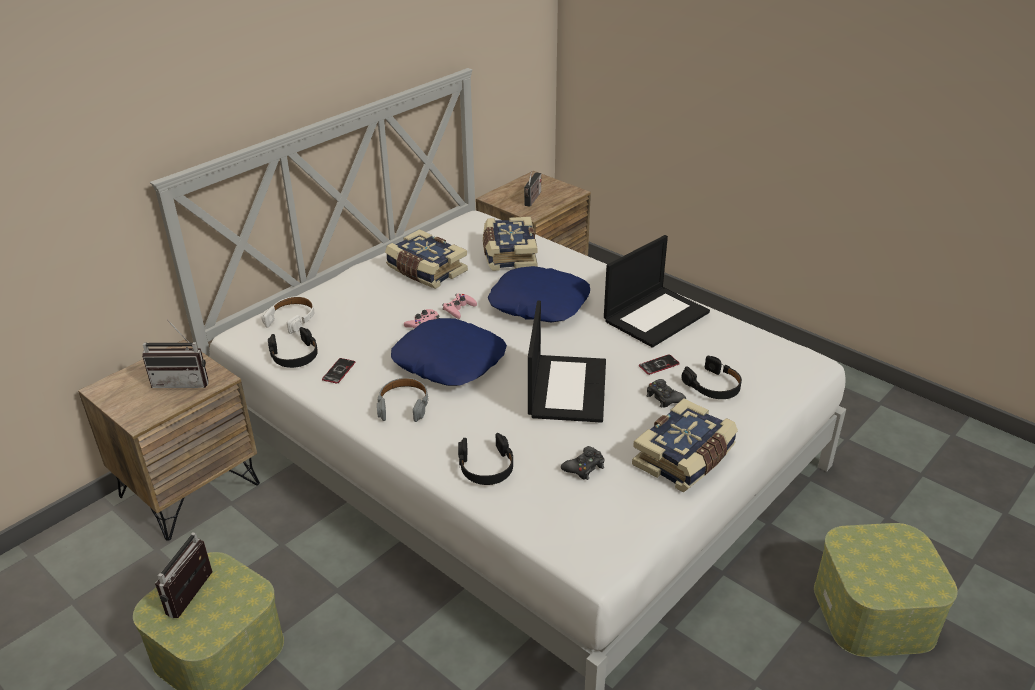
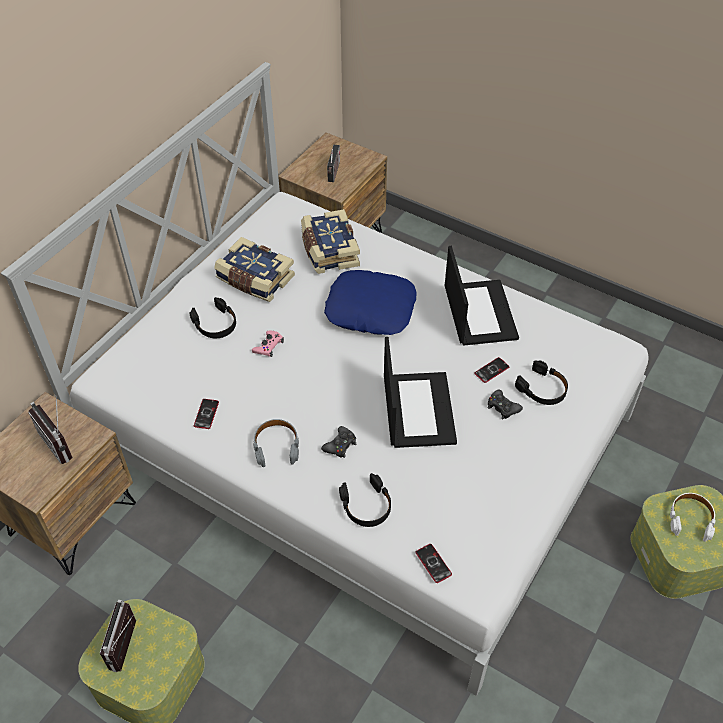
camera: 10 degrees left, 15 degrees up
radio [142,319,209,388] -> radio turned 60 degrees clockwise [28,395,73,464]
white headphones [262,296,314,334] -> white headphones moved to [670,493,716,542]
black headphones [268,327,318,368] -> black headphones moved to [189,297,236,338]
blue pillow [391,318,507,386] -> none
pink game controller [442,293,477,319] -> none
black game controller [561,446,605,480] -> black game controller moved to [321,426,357,458]
laptop [604,235,710,348] -> laptop turned 45 degrees counterclockwise [445,246,519,346]
book [632,398,738,493] -> none
none -> phone [415,544,452,583]

